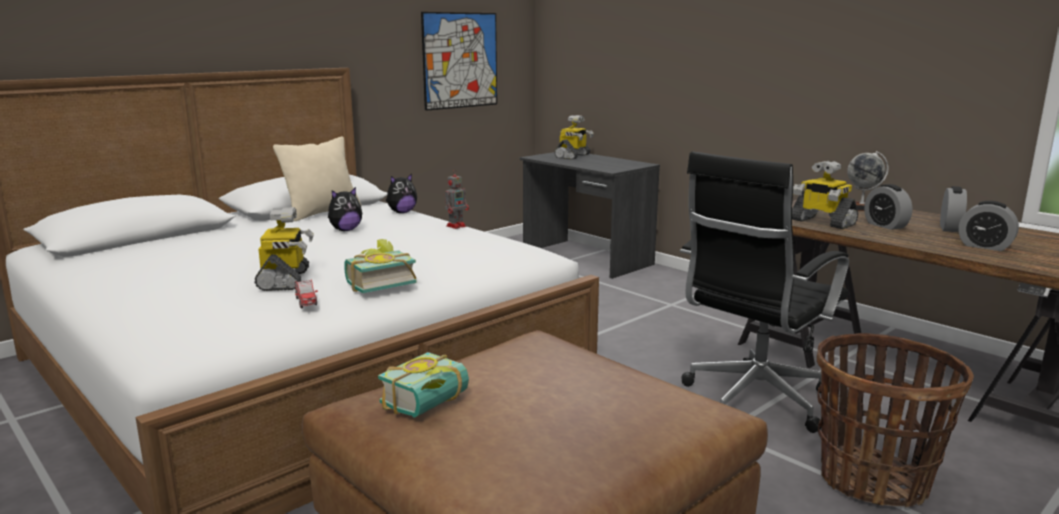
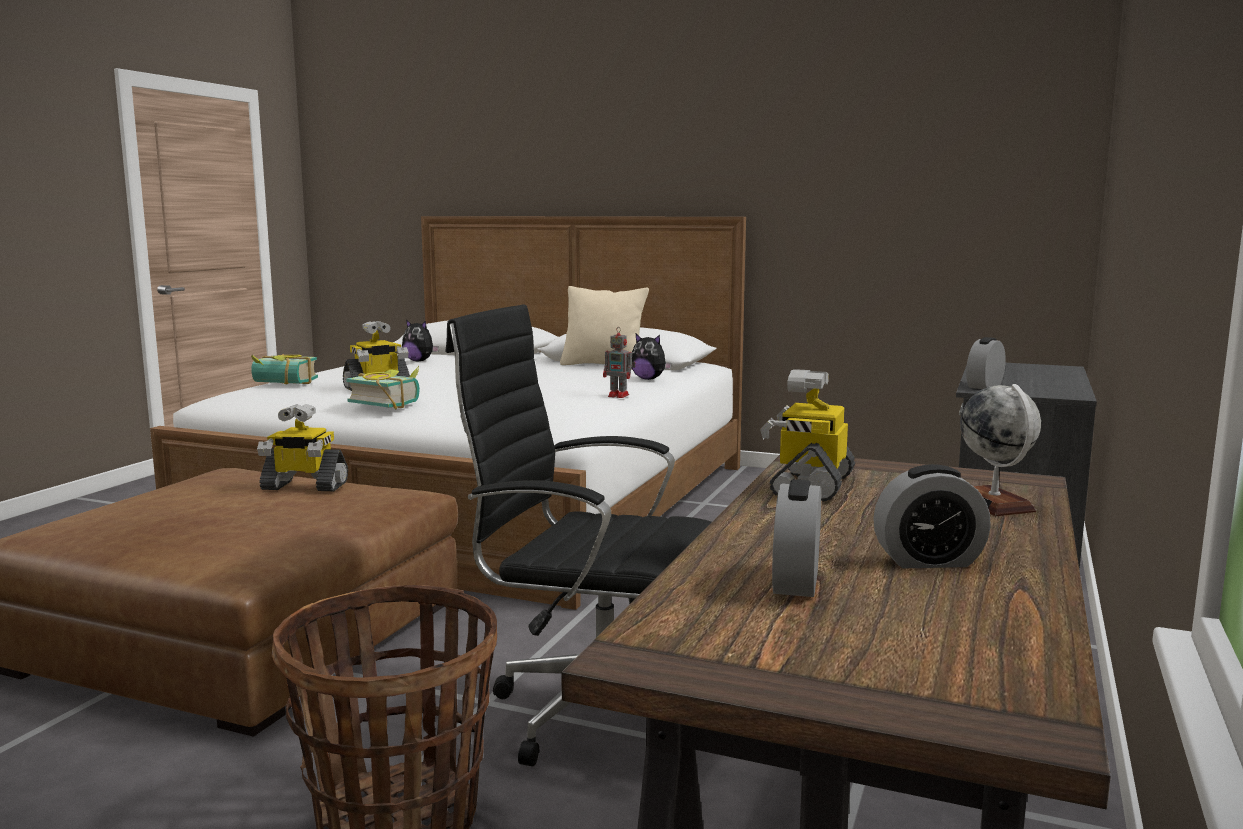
camera: 65 degrees right, 5 degrees down
toy car [295,280,318,309] -> none
plush toy [328,187,362,231] -> plush toy moved to [402,320,439,362]
book [378,352,469,418] -> book moved to [251,354,318,384]
picture [421,12,497,111] -> none
toy robot [554,115,594,160] -> toy robot moved to [257,404,348,492]
alarm clock [864,184,913,230] -> alarm clock moved to [966,337,1006,389]

